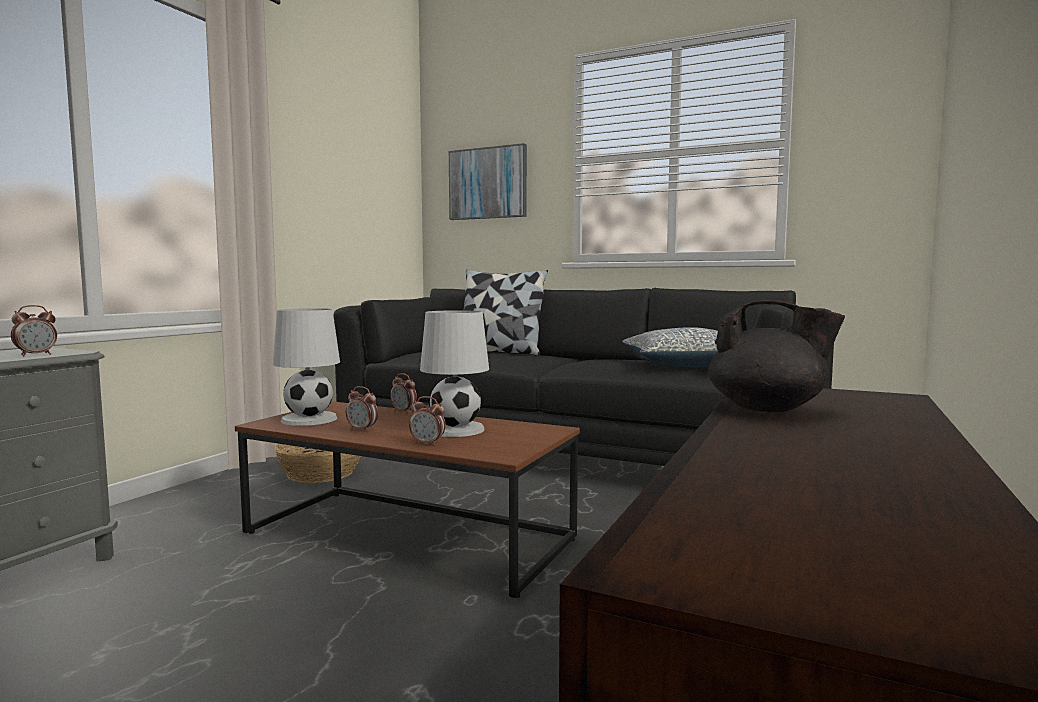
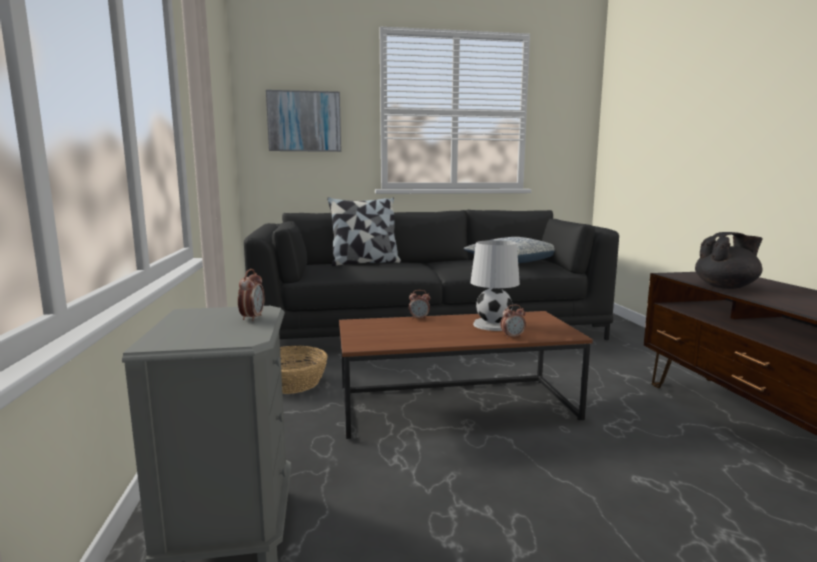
camera: 35 degrees left, 5 degrees up
white table lamp [273,308,340,426] -> none
alarm clock [346,386,378,432] -> none

